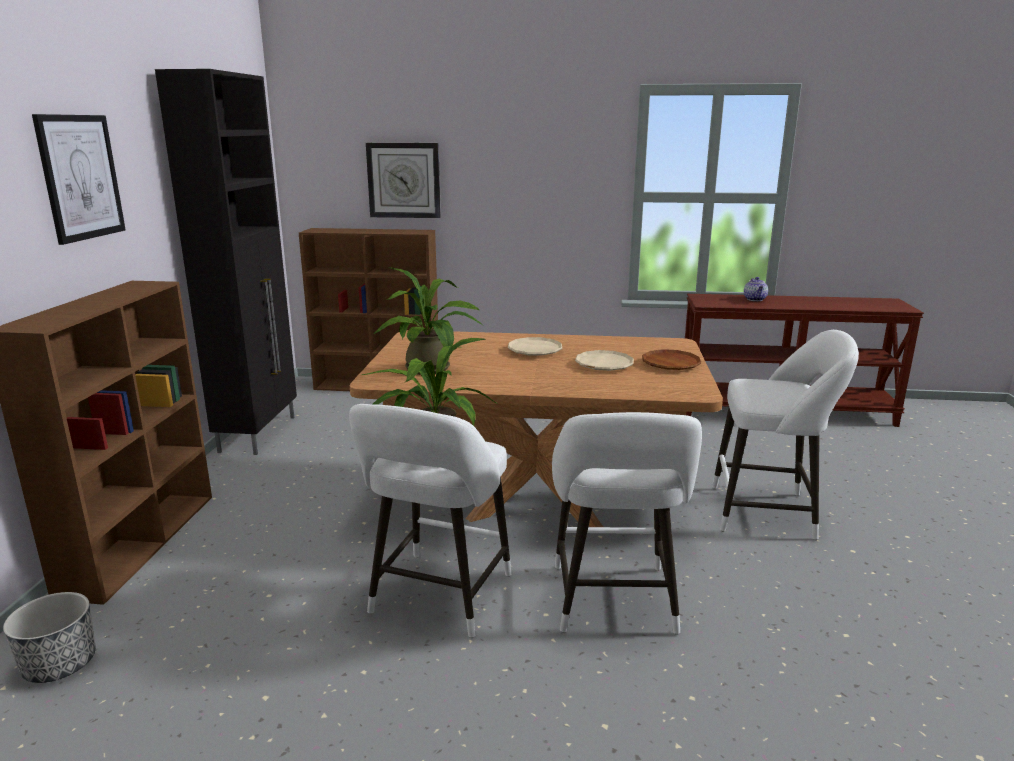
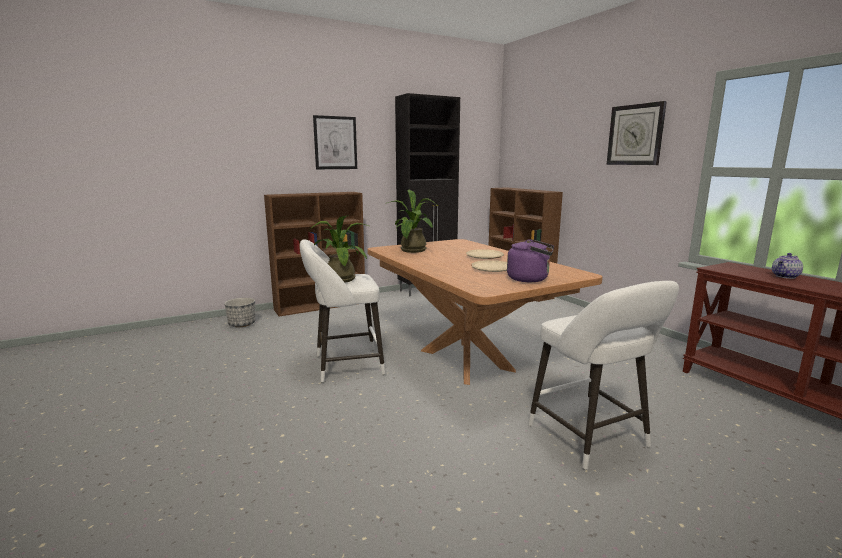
camera: 55 degrees right, 5 degrees down
wall clock [366,143,441,218] -> wall clock moved to [607,101,667,165]
white stool [552,412,702,635] -> none
brown plate [642,349,701,370] -> purple kettle [507,239,554,282]

